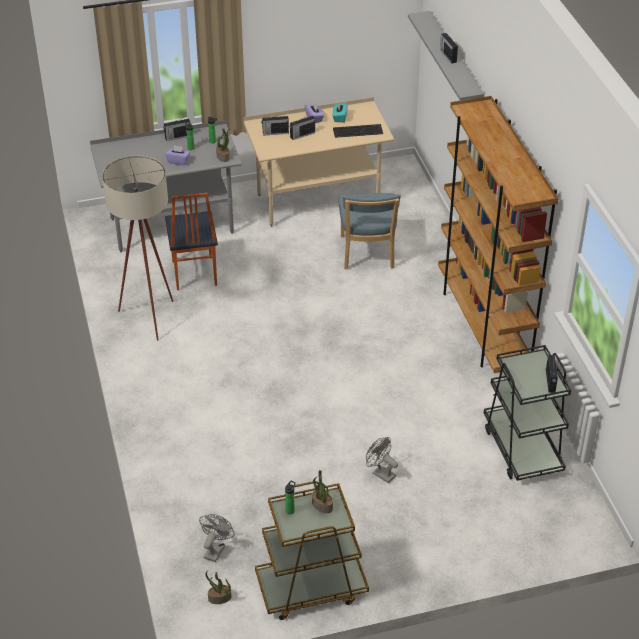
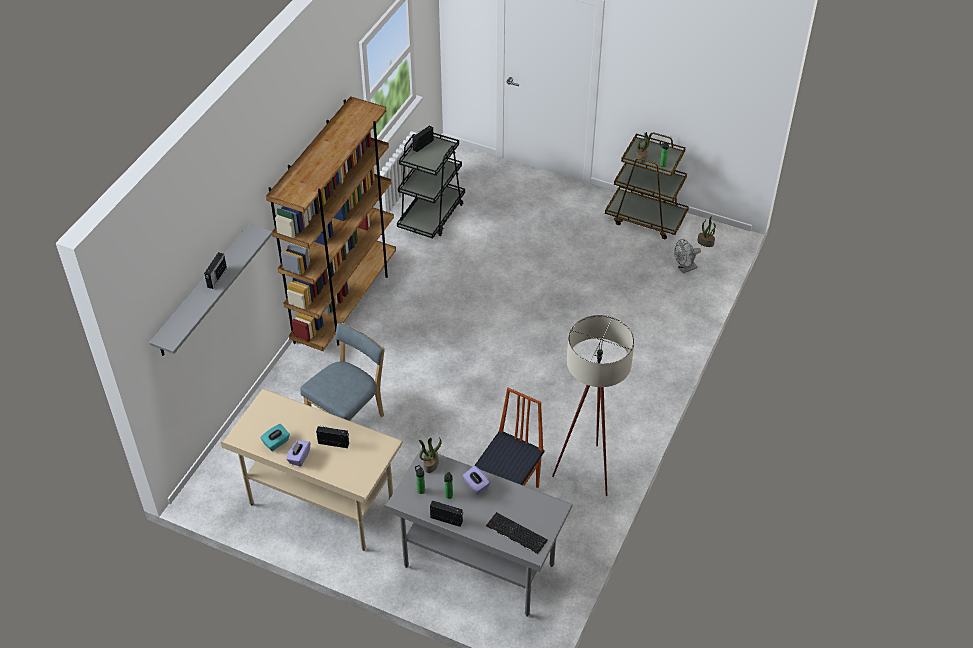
camera: 140 degrees left, 5 degrees up
radio [261,114,289,136] -> none
keyboard [333,124,383,138] -> keyboard moved to [486,512,548,554]
grey fan [366,437,398,483] -> none

